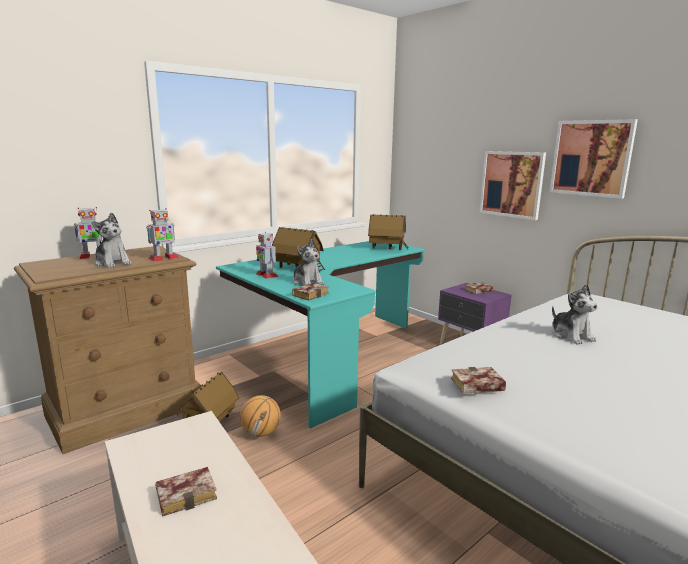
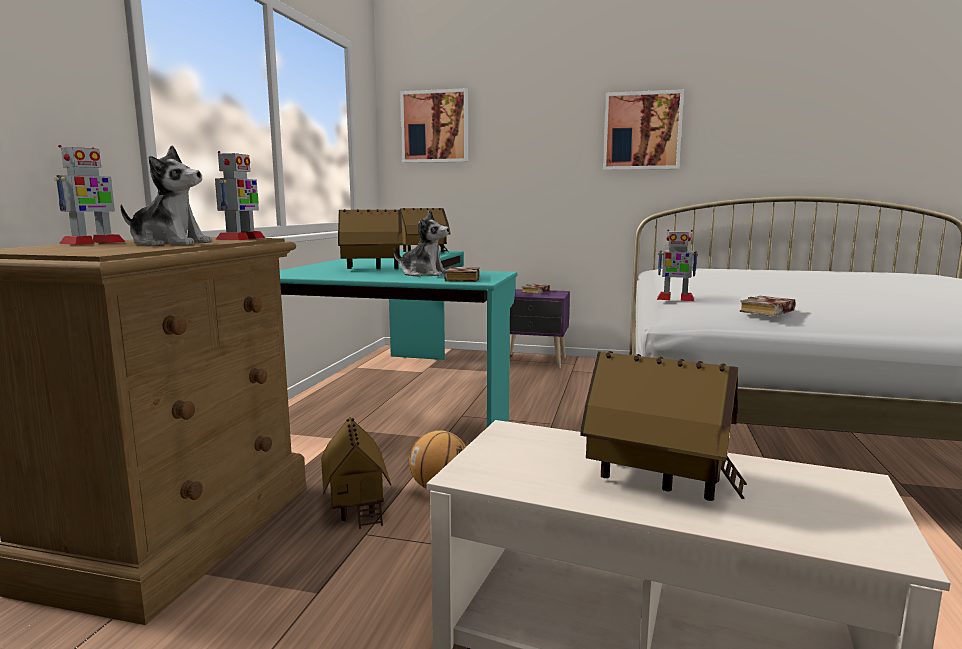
camera: 35 degrees left, 5 degrees down
book [156,467,217,517] -> toy house [580,351,747,501]
toy robot [256,232,278,279] -> toy robot moved to [657,229,698,301]
picture [479,151,546,220] -> picture moved to [400,88,468,163]
plush toy [552,284,598,345] -> none

